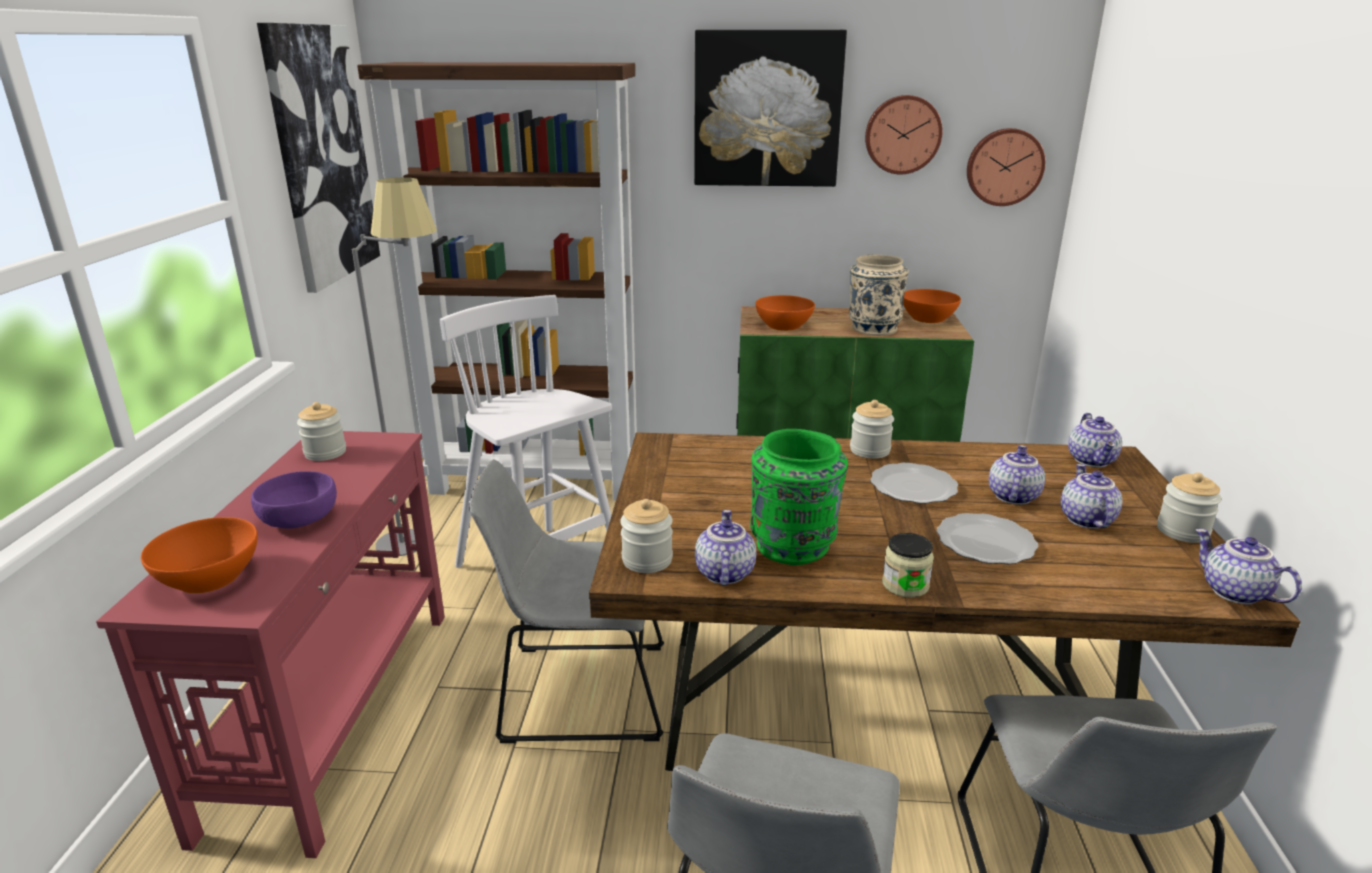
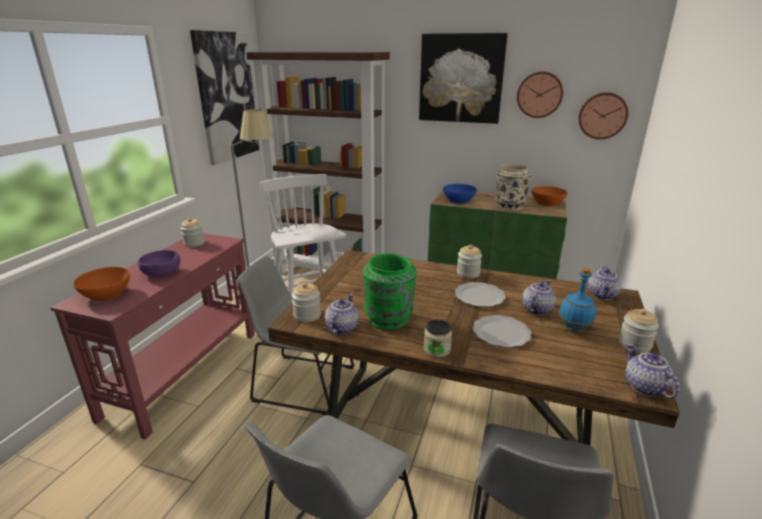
camera: 15 degrees right, 0 degrees up
orange bowl [755,295,815,331] -> blue bowl [443,184,477,204]
teapot [1061,464,1122,529] -> blue bottle [559,268,596,333]

